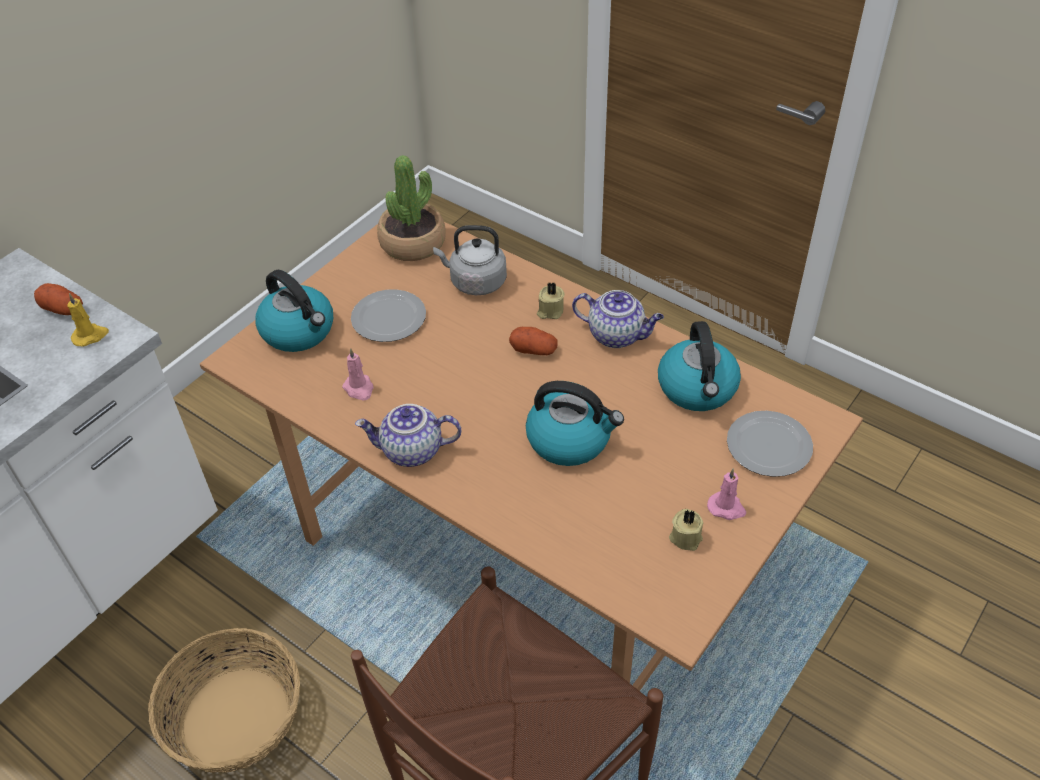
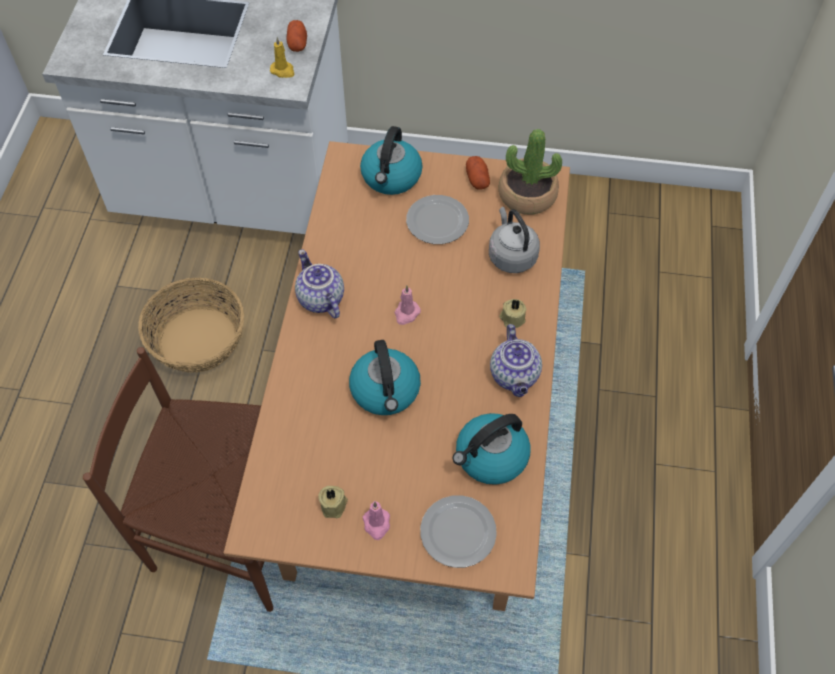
camera: 60 degrees right, 10 degrees up
pink candle [342,348,374,401] -> pink candle moved to [395,286,421,325]
potato [509,327,558,355] -> potato moved to [466,156,490,189]

